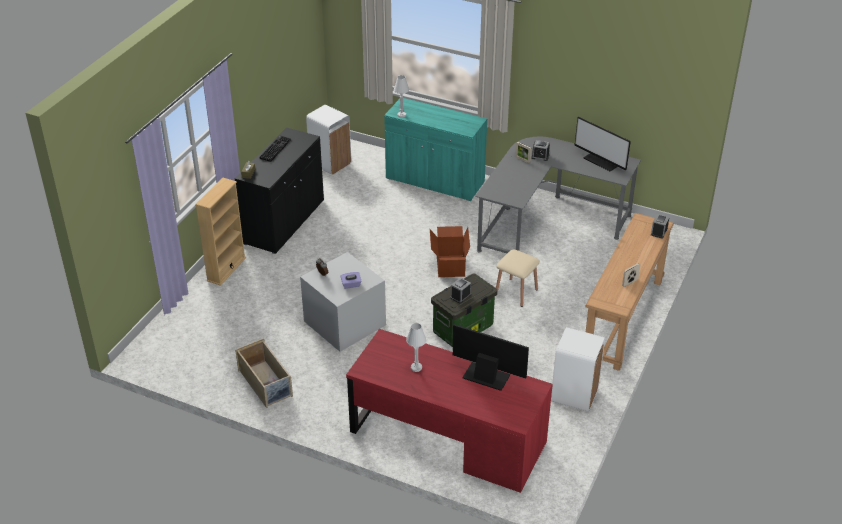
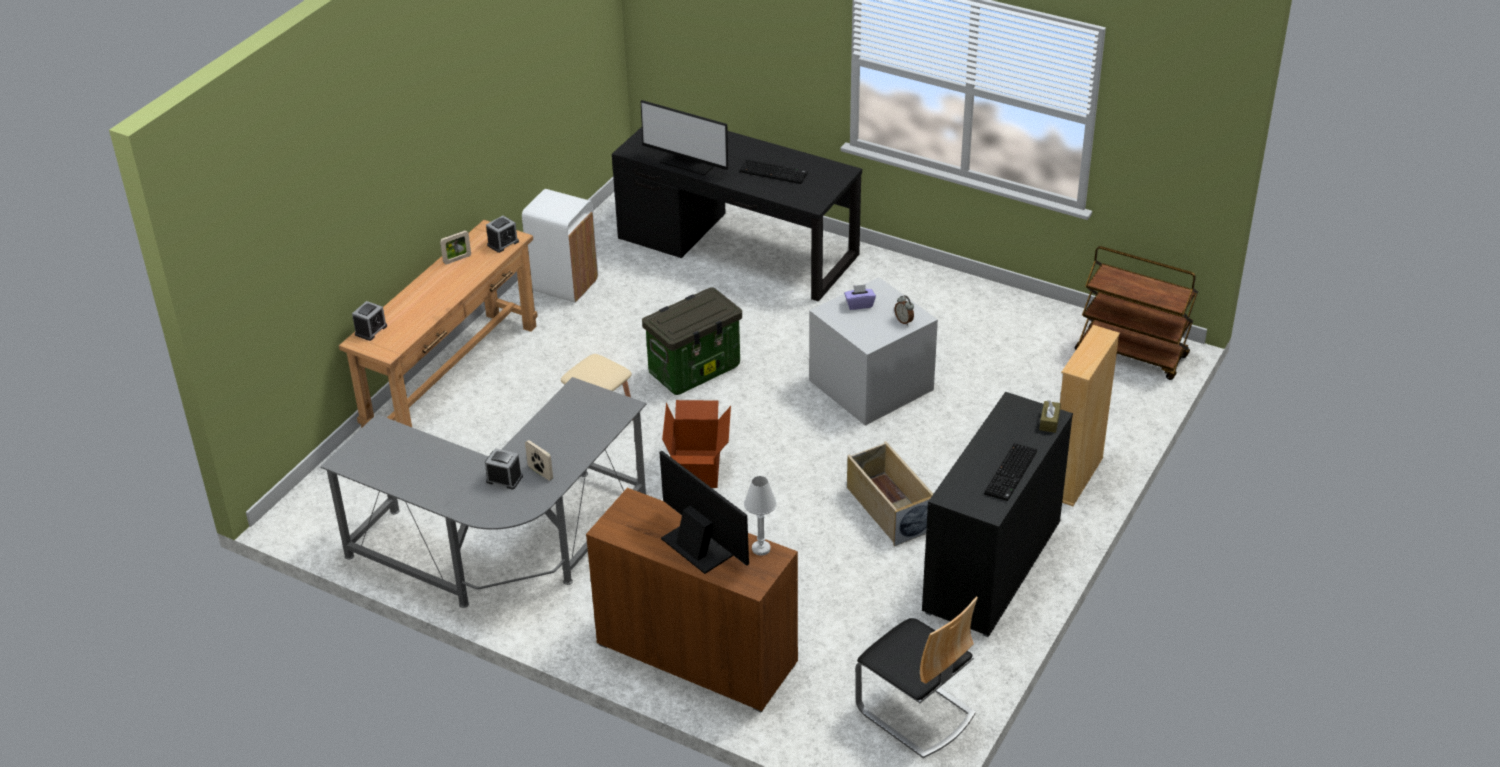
camera: 175 degrees left, 0 degrees up
beige storage box [235,338,293,408] -> beige storage box moved to [847,442,933,546]
white trash can [306,105,351,175] -> chair [855,596,978,758]
red desk [346,329,553,493] -> black desk [612,127,862,302]
turquoise cabinet [384,98,487,201] -> brown cabinet [586,488,798,713]
white table lamp [406,323,426,372] -> keyboard [739,159,808,184]
alarm clock [450,277,471,304] -> alarm clock moved to [486,216,519,253]
monitor [574,117,631,172] -> monitor moved to [659,451,749,574]
none -> brown cart [1075,246,1198,380]

